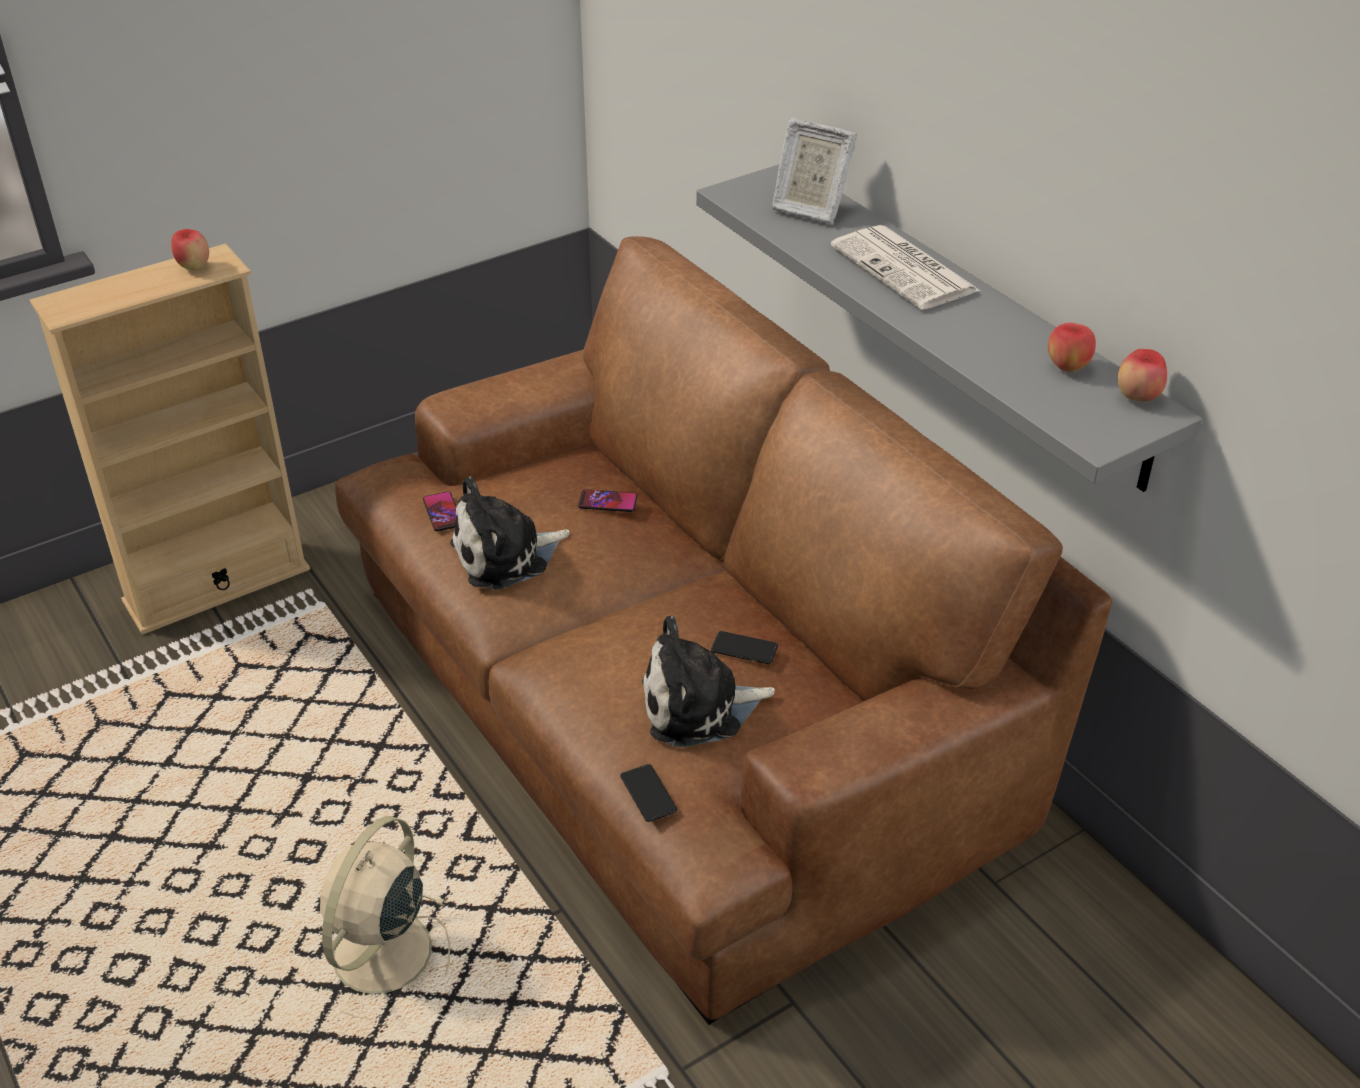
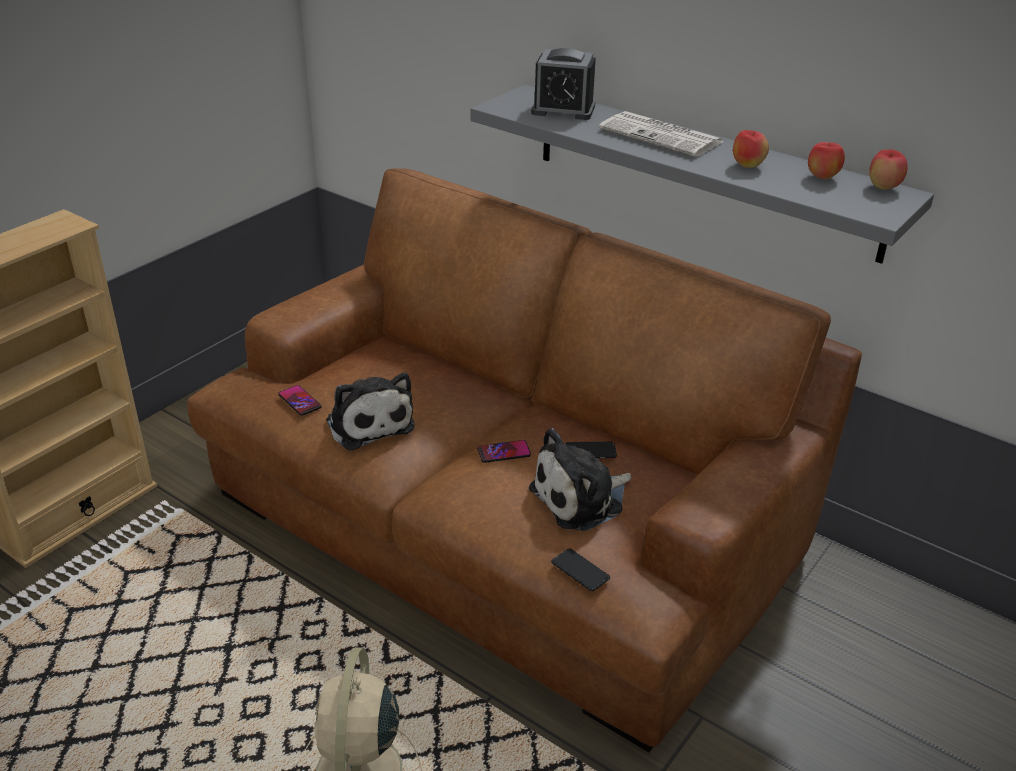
camera: 20 degrees left, 5 degrees down
apple [171,229,209,270] -> apple moved to [733,130,769,168]
plush toy [450,476,570,590] -> plush toy turned 75 degrees counterclockwise [326,372,415,451]
phone [578,489,637,512] -> phone moved to [477,440,531,463]
picture frame [772,118,857,224] -> alarm clock [531,48,596,120]

